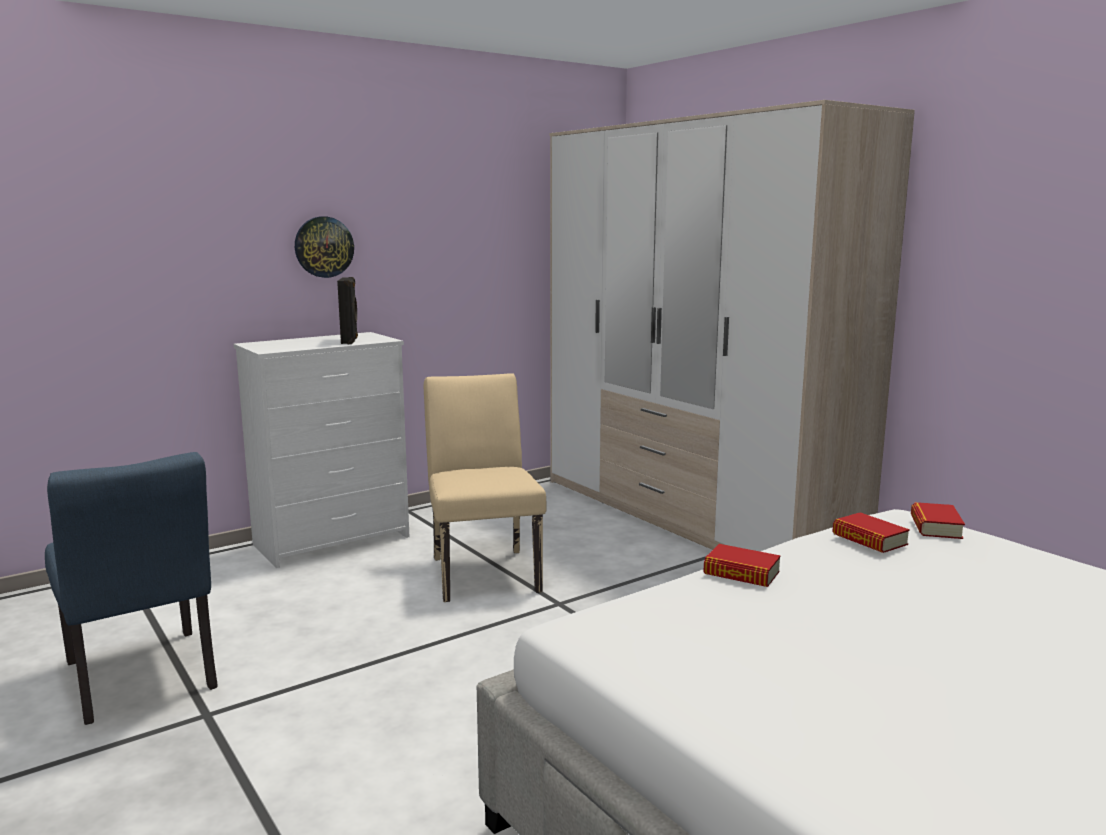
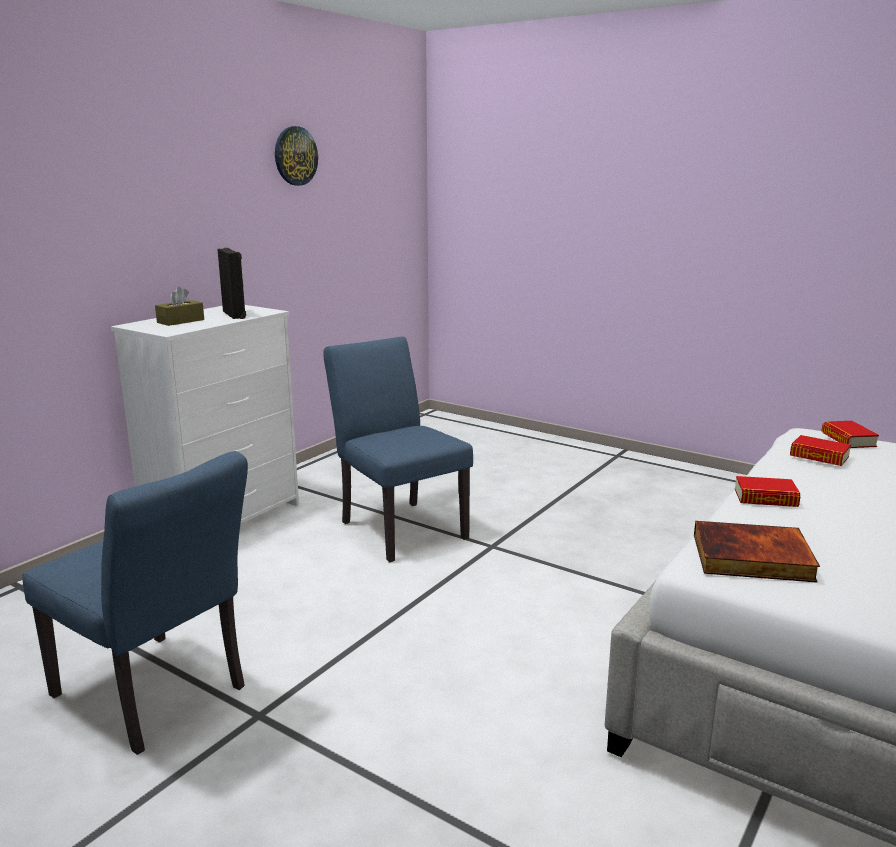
camera: 20 degrees left, 5 degrees up
wall clock [295,217,354,278] -> wall clock moved to [275,126,318,186]
beige chair [424,373,547,602] -> blue chair [323,337,473,562]
wardrobe [549,100,915,551] -> none
none -> brown tissue box [155,287,204,326]
none -> book [694,521,820,583]

